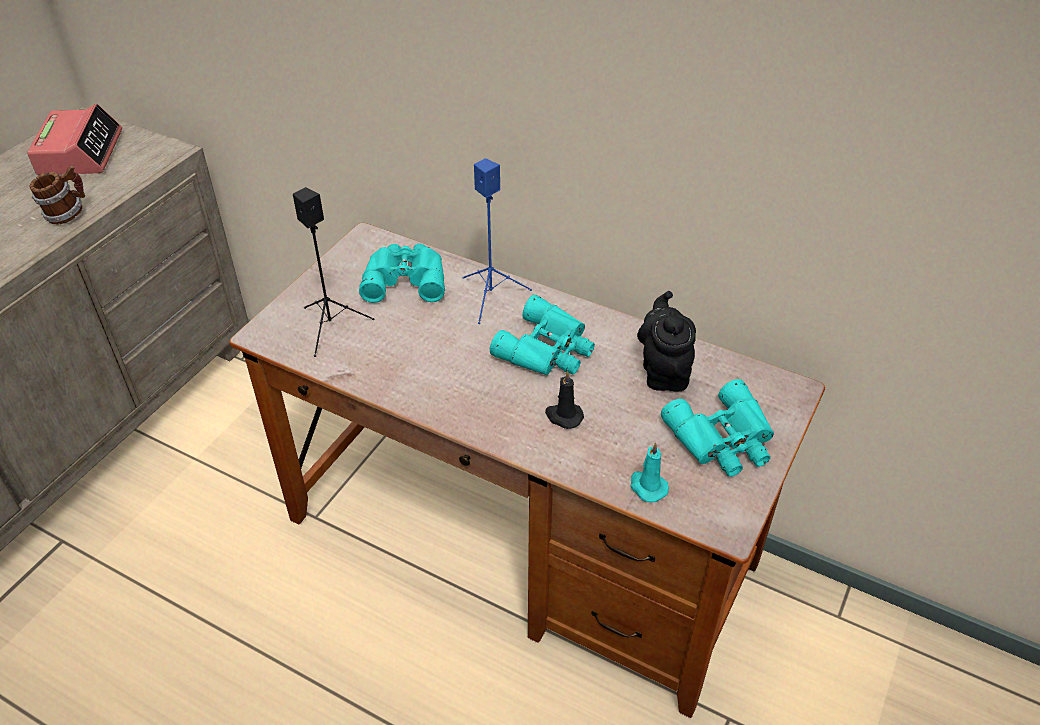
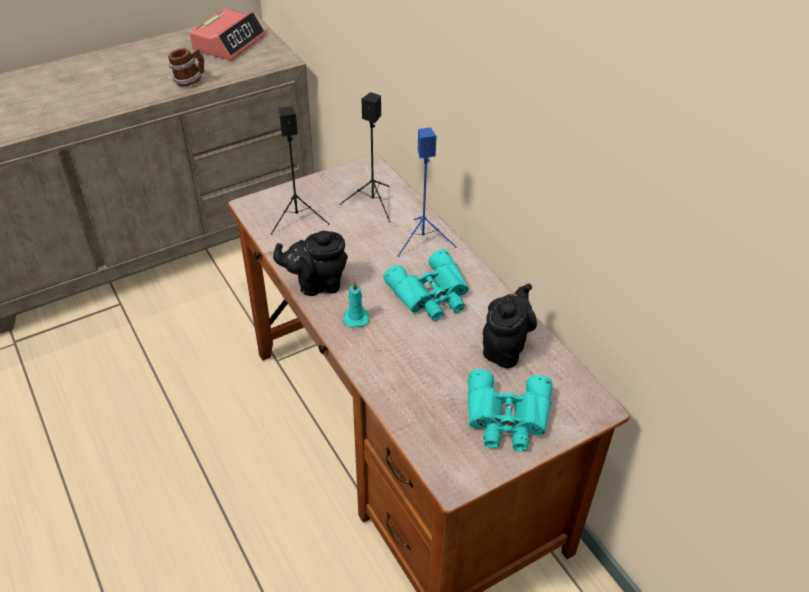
camera: 30 degrees right, 0 degrees up
turquoise binoculars [359,244,445,303] -> black speaker [340,92,391,222]
black candle [545,371,584,429] -> none
turquoise candle [630,442,669,502] -> turquoise candle moved to [343,281,370,328]
none -> black teapot [273,231,348,296]

